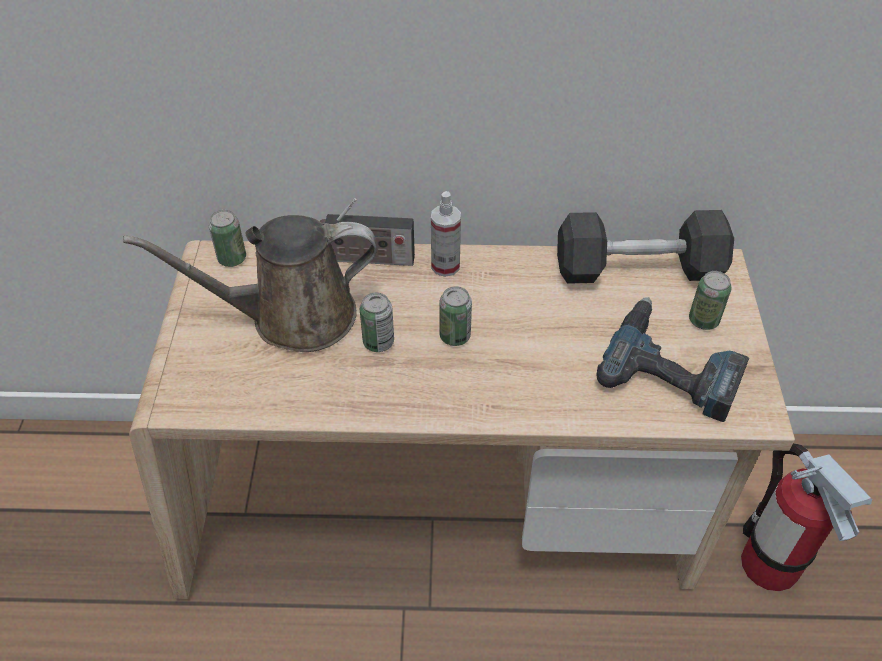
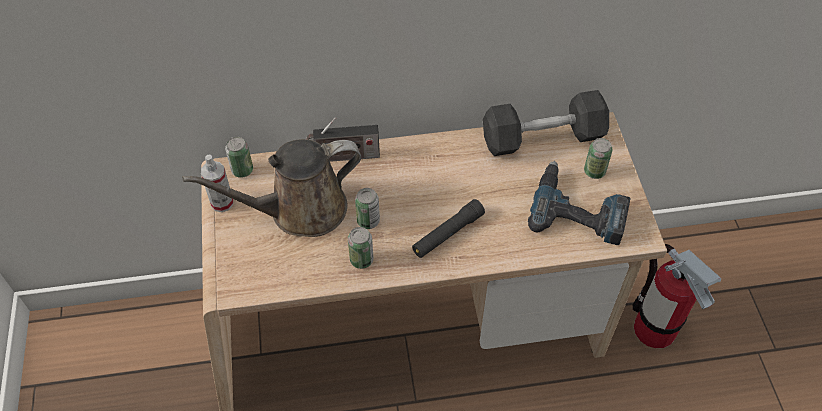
camera: 10 degrees left, 5 degrees up
spray bottle [431,191,461,277] -> spray bottle moved to [201,154,233,212]
can [439,286,472,346] -> can moved to [348,227,373,269]
none -> black flashlight [412,199,485,258]

